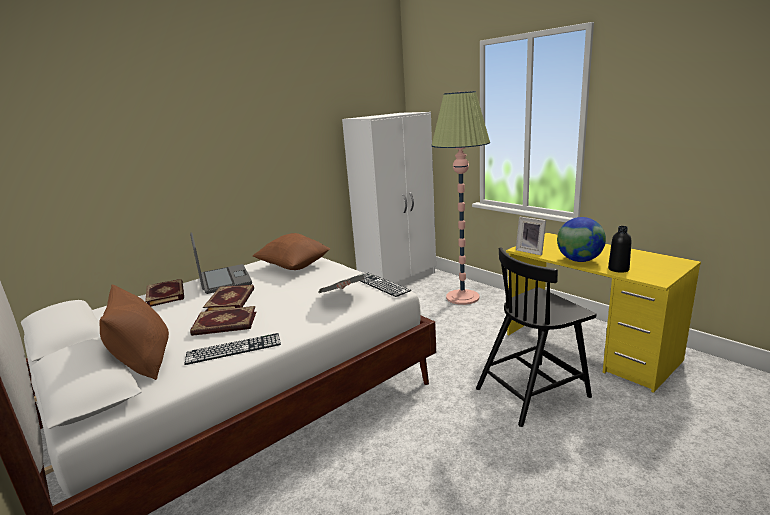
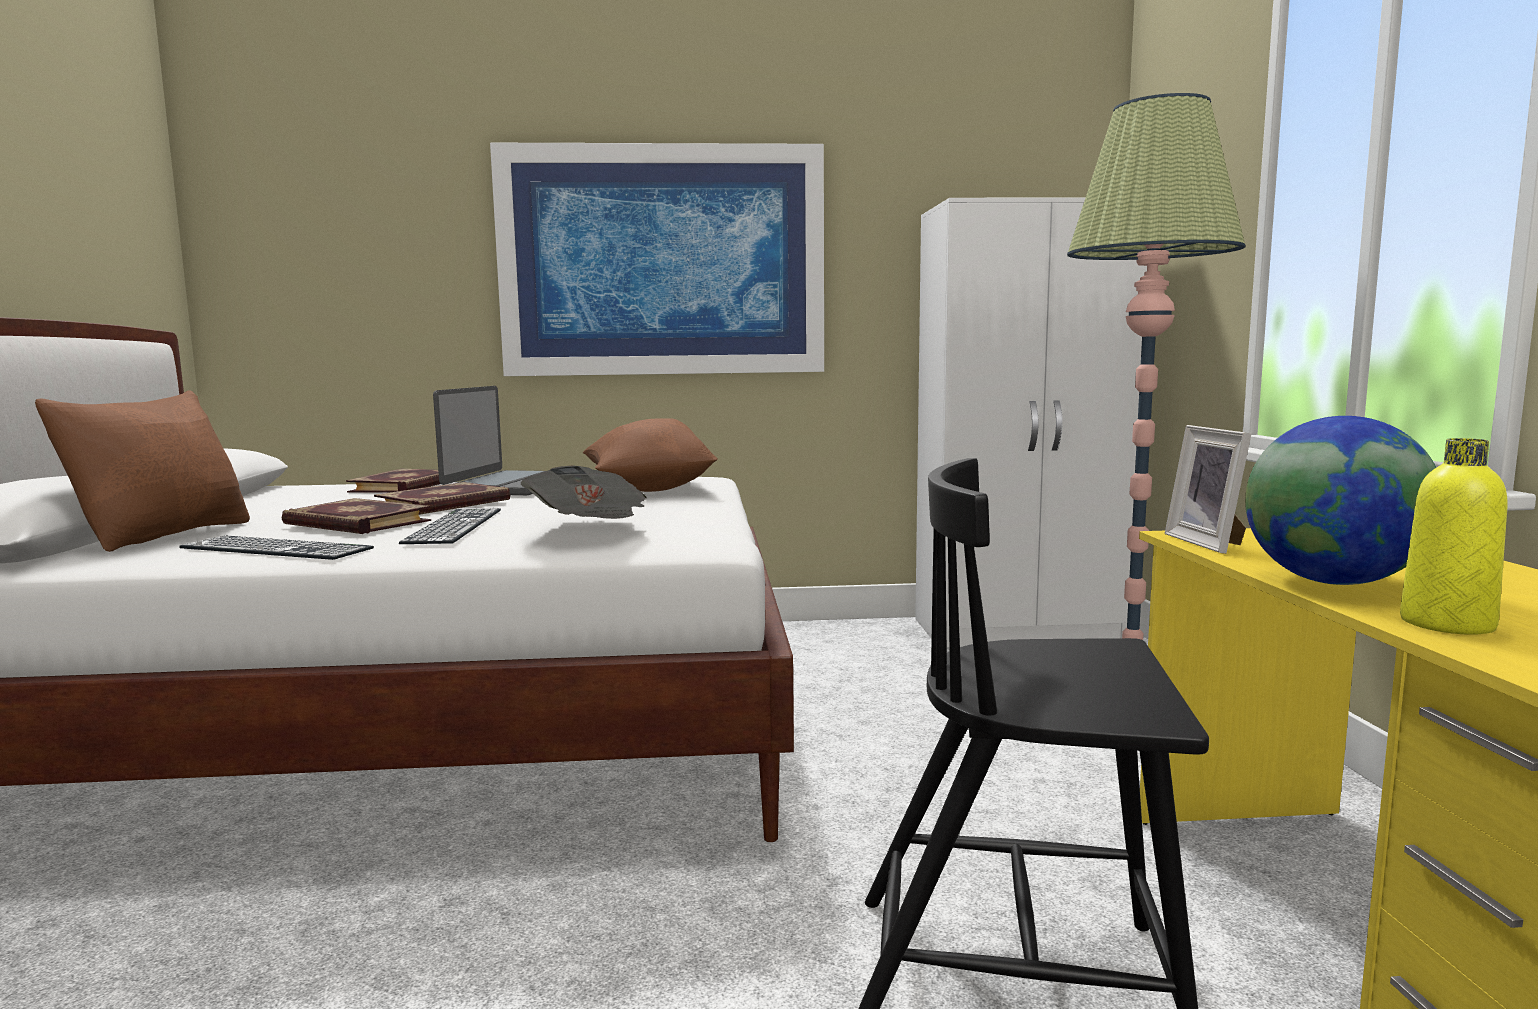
camera: 35 degrees right, 10 degrees down
keyboard [354,272,411,297] -> keyboard moved to [399,508,501,544]
black bottle [608,226,631,273] -> yellow bottle [1400,438,1508,635]
none -> picture [490,143,824,376]

